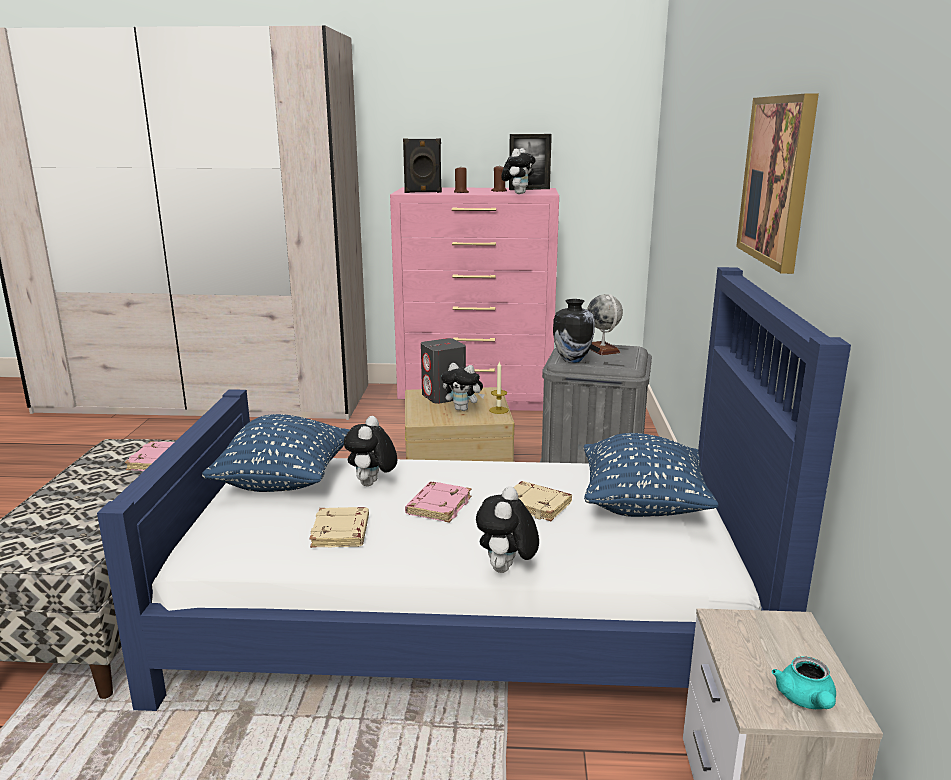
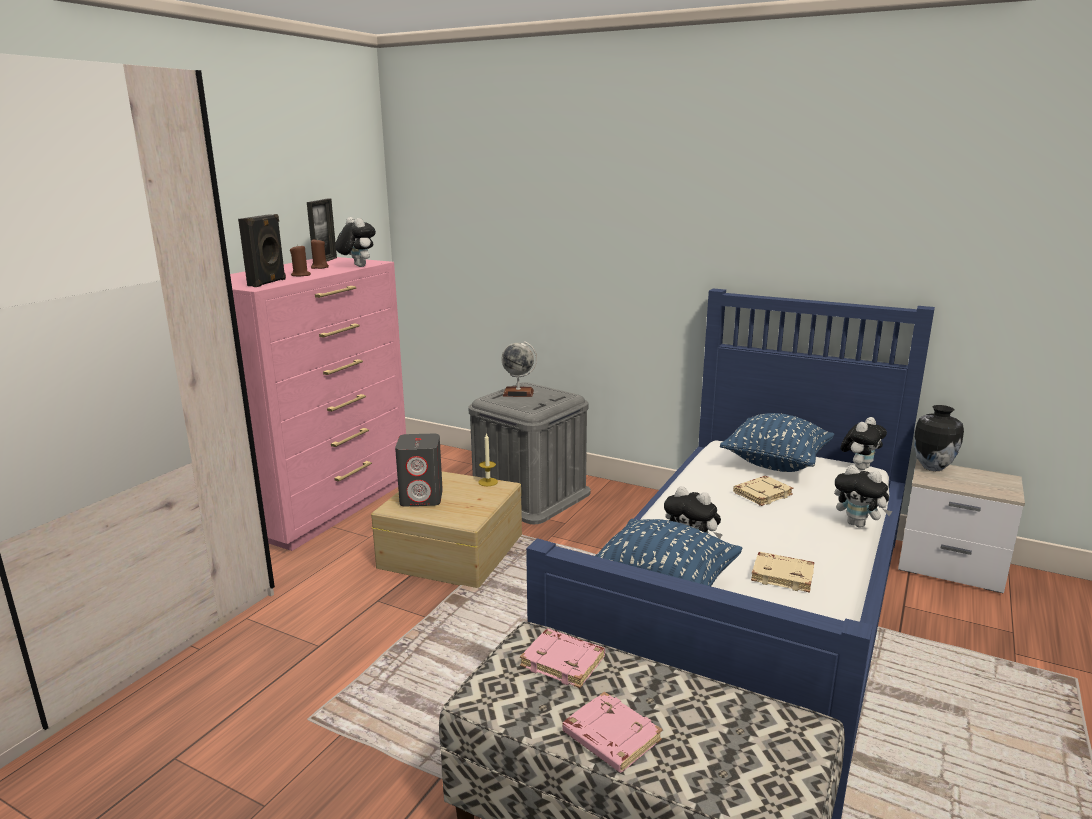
camera: 65 degrees left, 0 degrees up
pink book [405,482,471,523] -> pink book moved to [562,692,662,773]
plush toy [441,363,485,411] -> plush toy moved to [840,417,887,470]
vase [553,299,595,363] -> vase moved to [914,405,964,471]
picture [736,94,819,274] -> none
turquoise teapot [772,656,836,709] -> none

